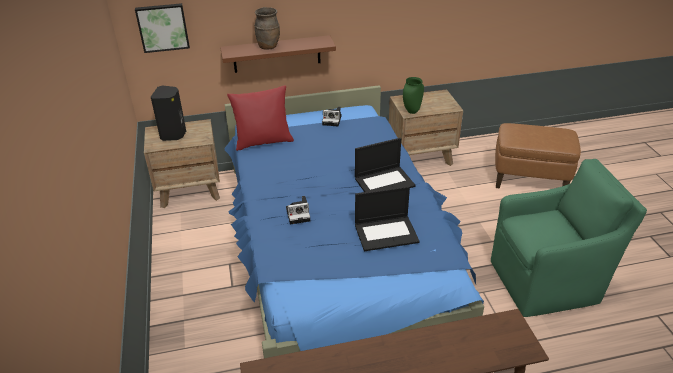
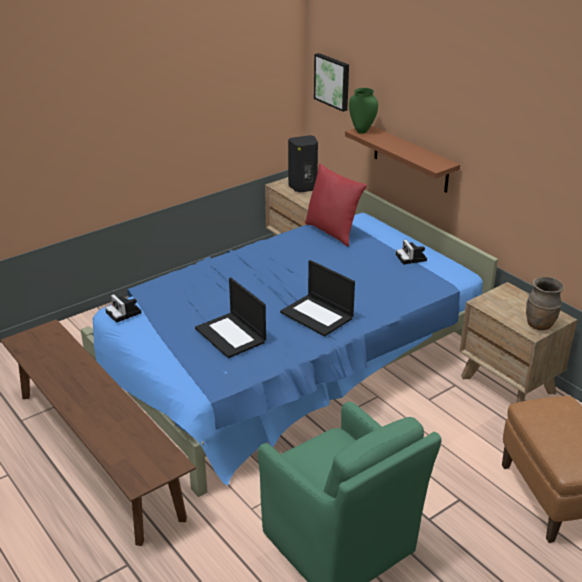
camera: 65 degrees right, 5 degrees down
brown vase [254,7,280,50] -> brown vase moved to [526,277,564,330]
camera [286,196,310,225] -> camera moved to [105,294,142,323]
green vase [403,77,424,114] -> green vase moved to [349,88,378,134]

